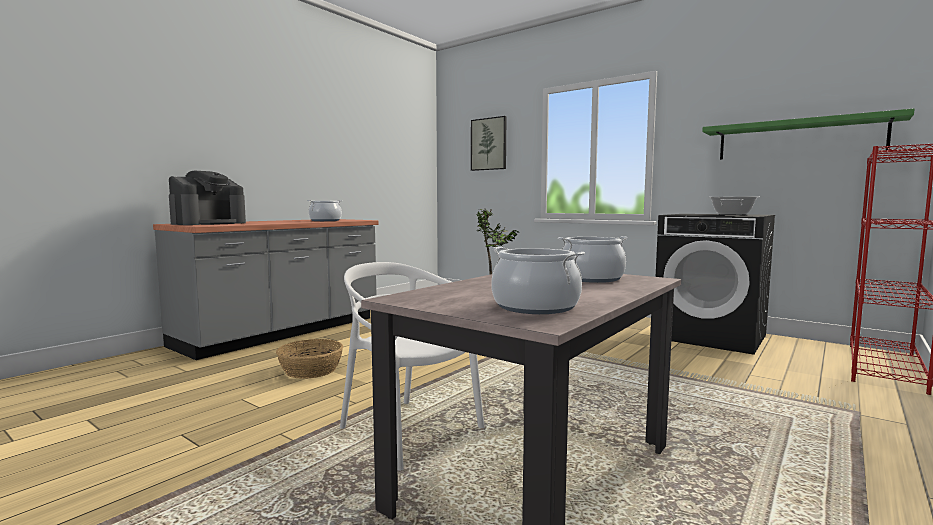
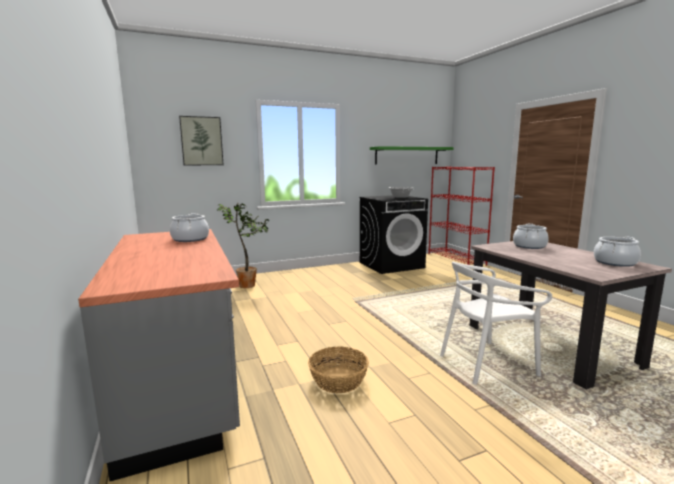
camera: 60 degrees left, 5 degrees up
coffee machine [169,170,246,225] -> none

